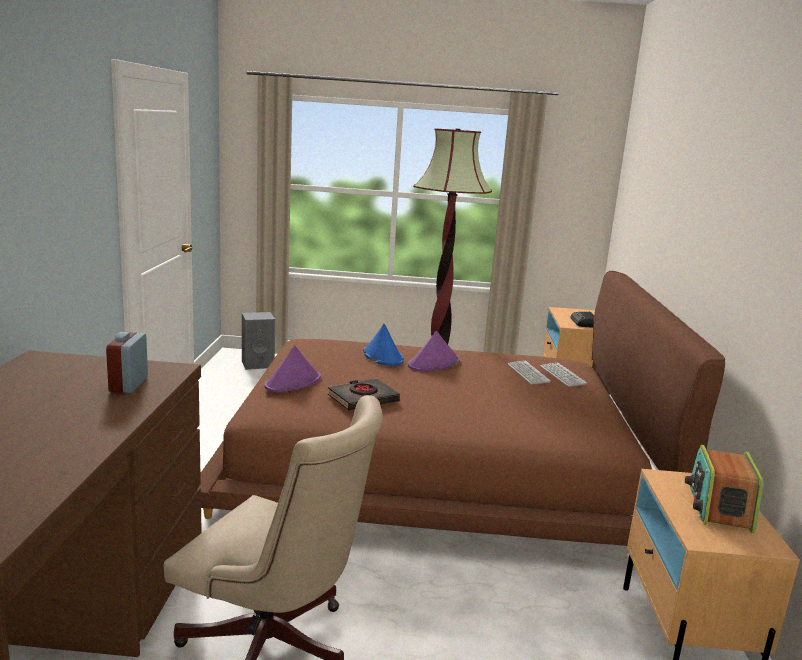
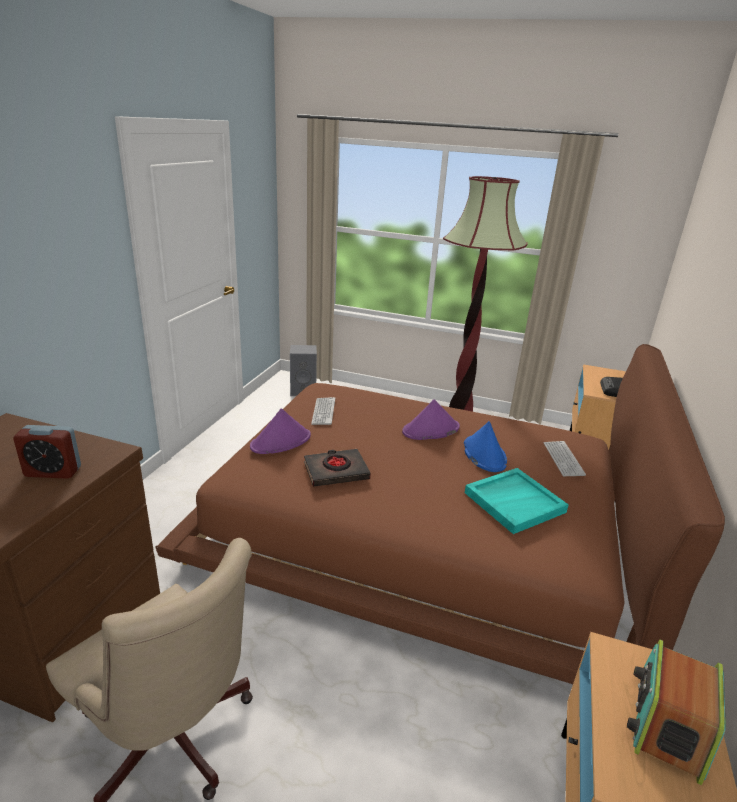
camera: 15 degrees right, 10 degrees up
alarm clock [106,332,148,393] -> alarm clock turned 105 degrees counterclockwise [13,425,81,479]
blue hat [363,324,404,366] -> blue hat moved to [464,421,507,472]
keyboard [507,361,551,385] -> keyboard moved to [311,397,335,425]
none -> turquoise tray [465,468,569,534]

